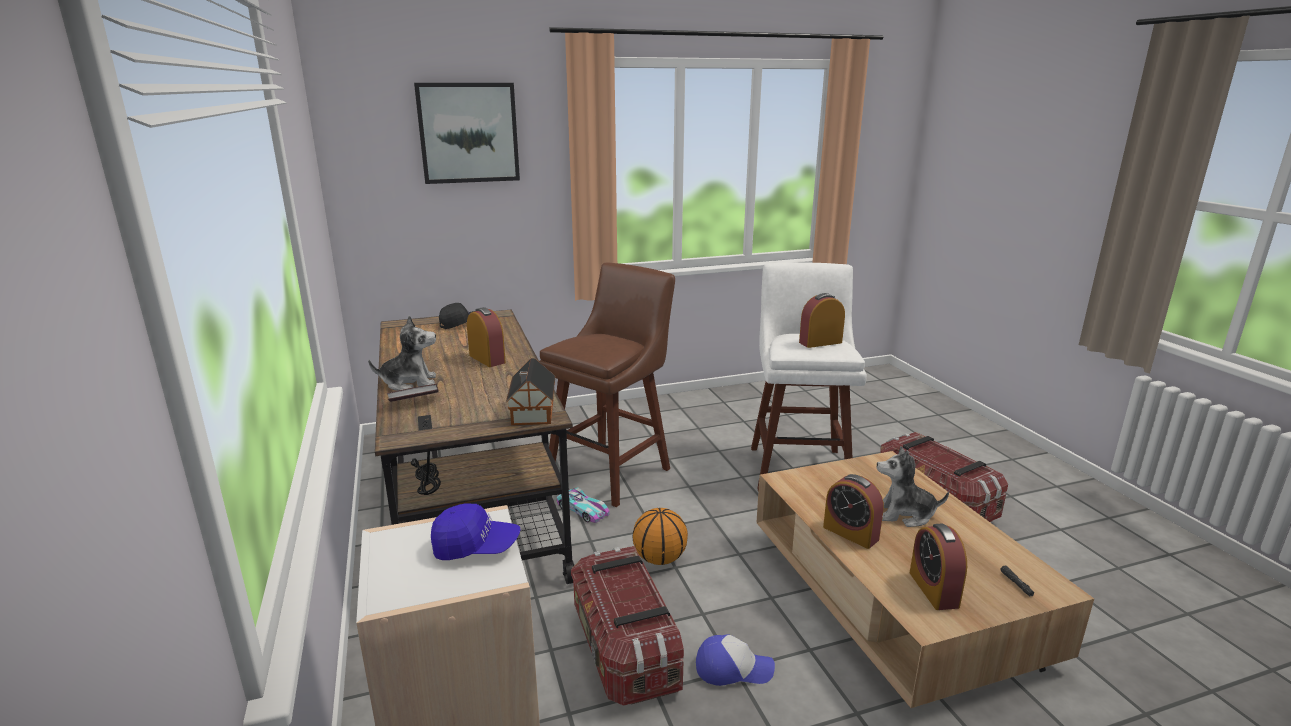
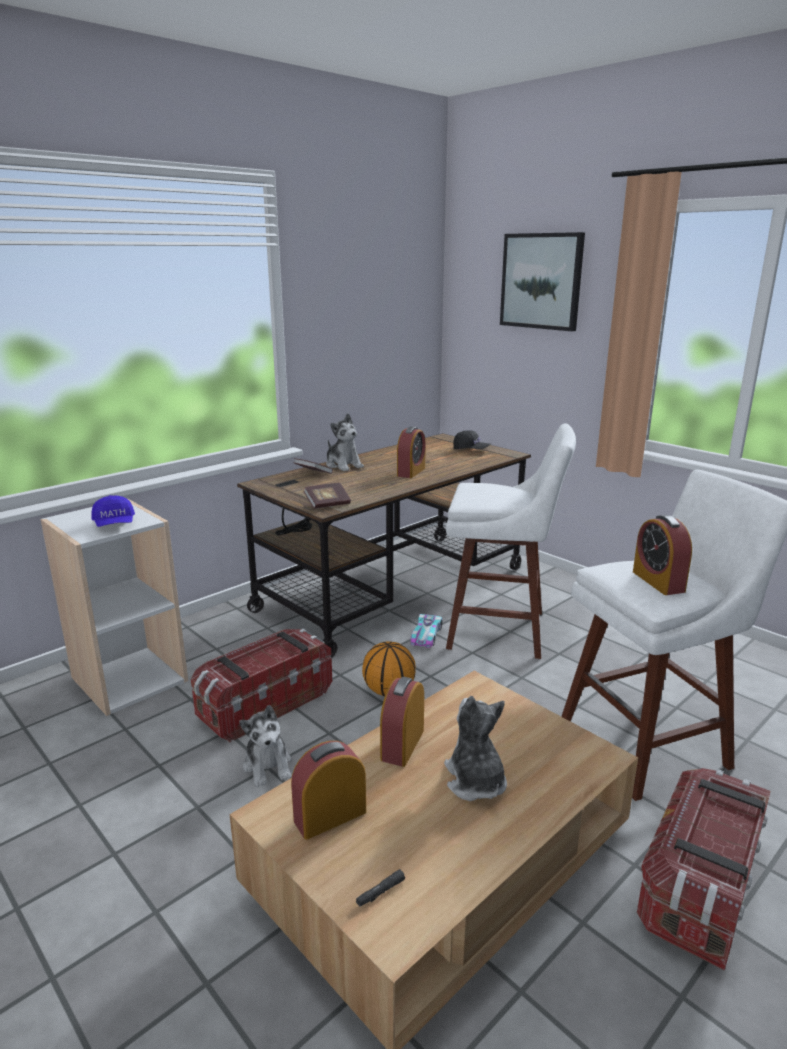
camera: 65 degrees right, 0 degrees up
toy house [506,358,555,425] -> book [303,483,351,509]
brown stool [539,262,675,507] -> white stool [446,424,576,659]
cap [696,634,775,686] -> plush toy [239,705,292,787]
alarm clock [799,293,845,348] -> alarm clock turned 150 degrees counterclockwise [633,515,692,595]

